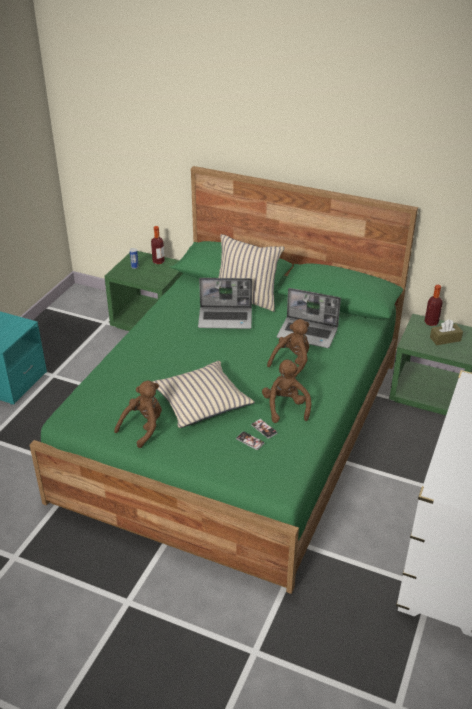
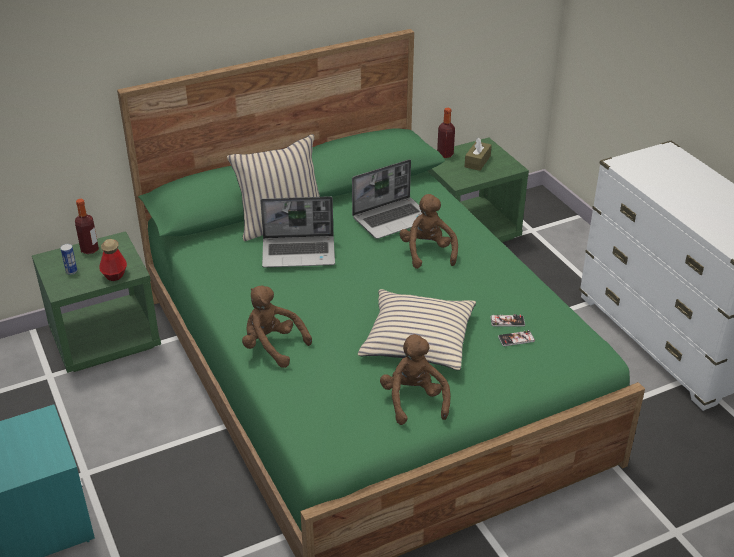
camera: 50 degrees left, 0 degrees up
laptop [198,278,252,329] -> laptop turned 45 degrees clockwise [260,196,335,267]
brown plush toy [262,359,311,423] -> brown plush toy moved to [242,285,312,368]
none -> bottle [99,239,127,281]

